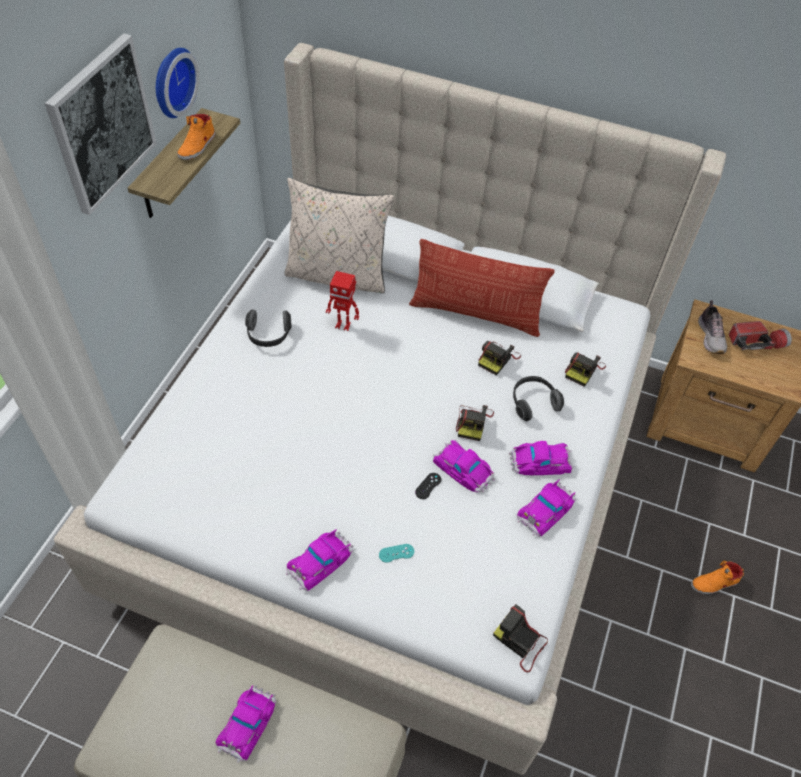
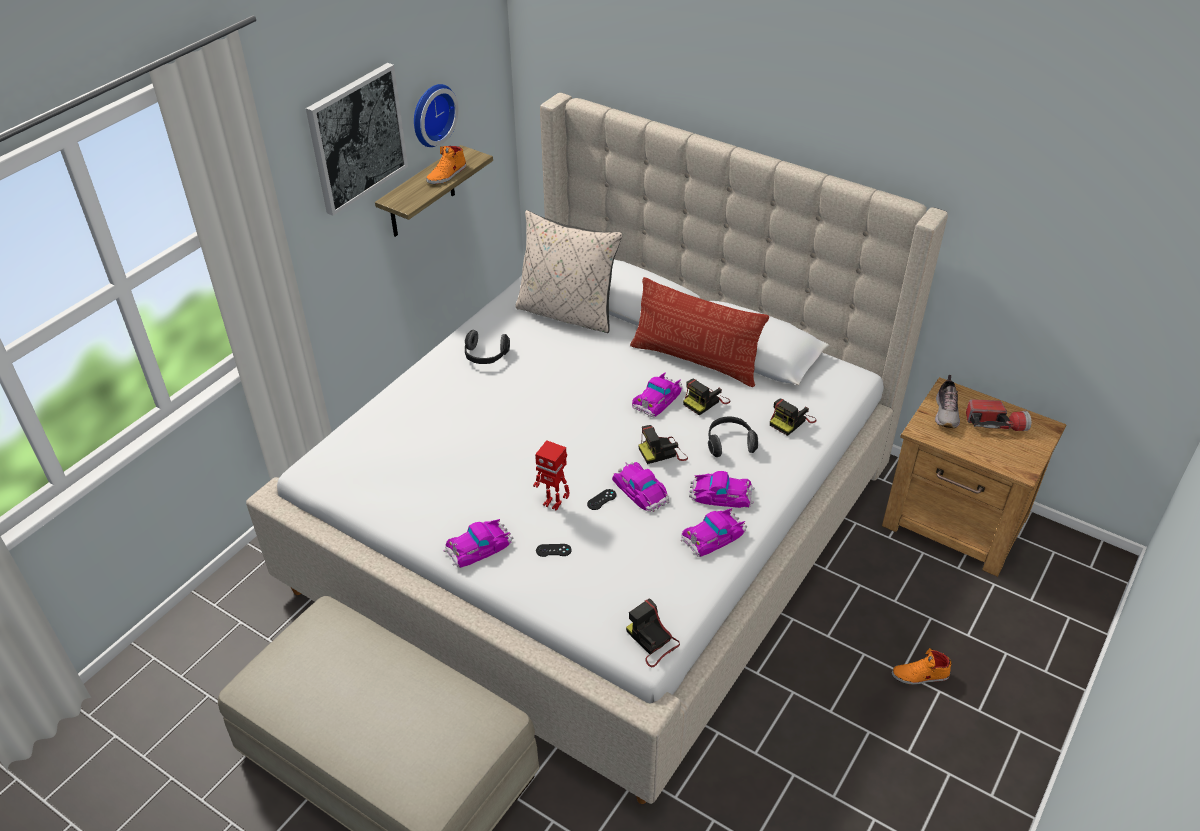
camera: 15 degrees right, 10 degrees down
toy car [216,685,276,763] -> toy car moved to [632,372,682,417]
toy robot [326,271,359,331] -> toy robot moved to [533,440,570,511]
turquoise game controller [379,544,414,563] -> black game controller [536,544,572,557]
camera [456,405,494,441] -> camera turned 45 degrees clockwise [638,425,688,464]

